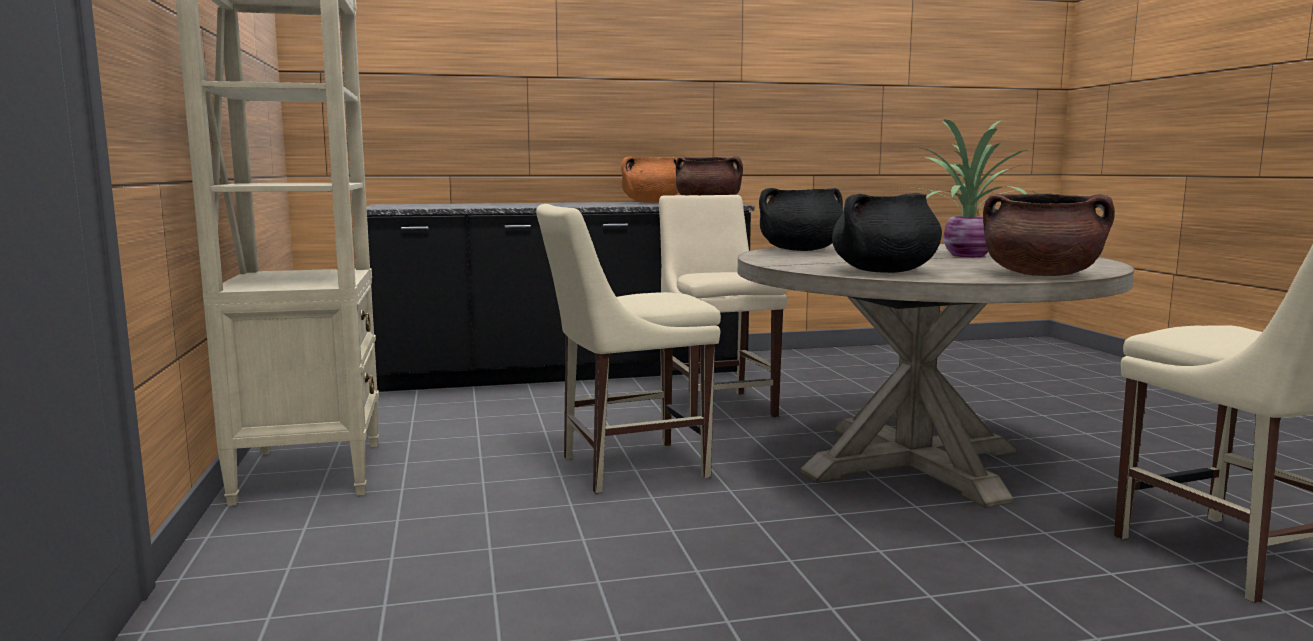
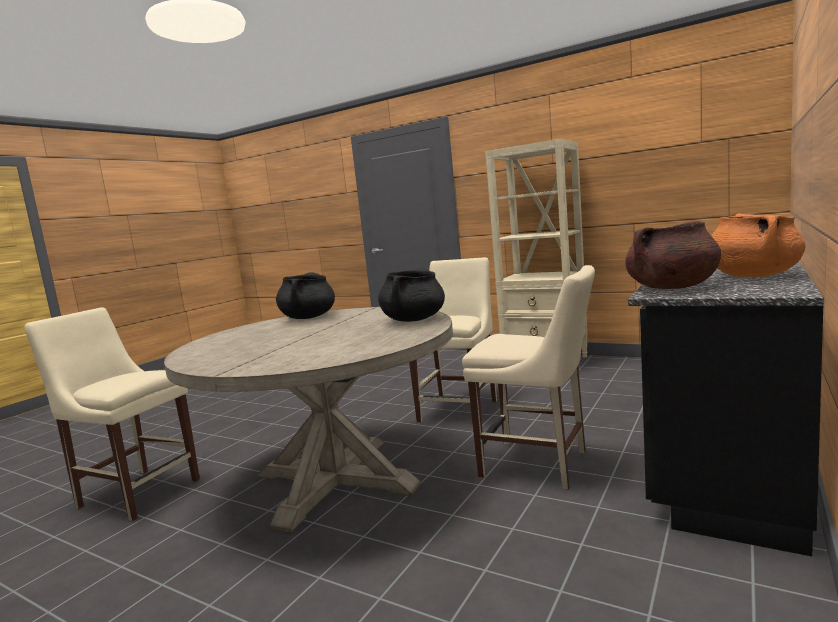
camera: 135 degrees right, 0 degrees up
potted plant [887,119,1038,257] -> none
brown cooking pot [983,194,1115,276] -> none

